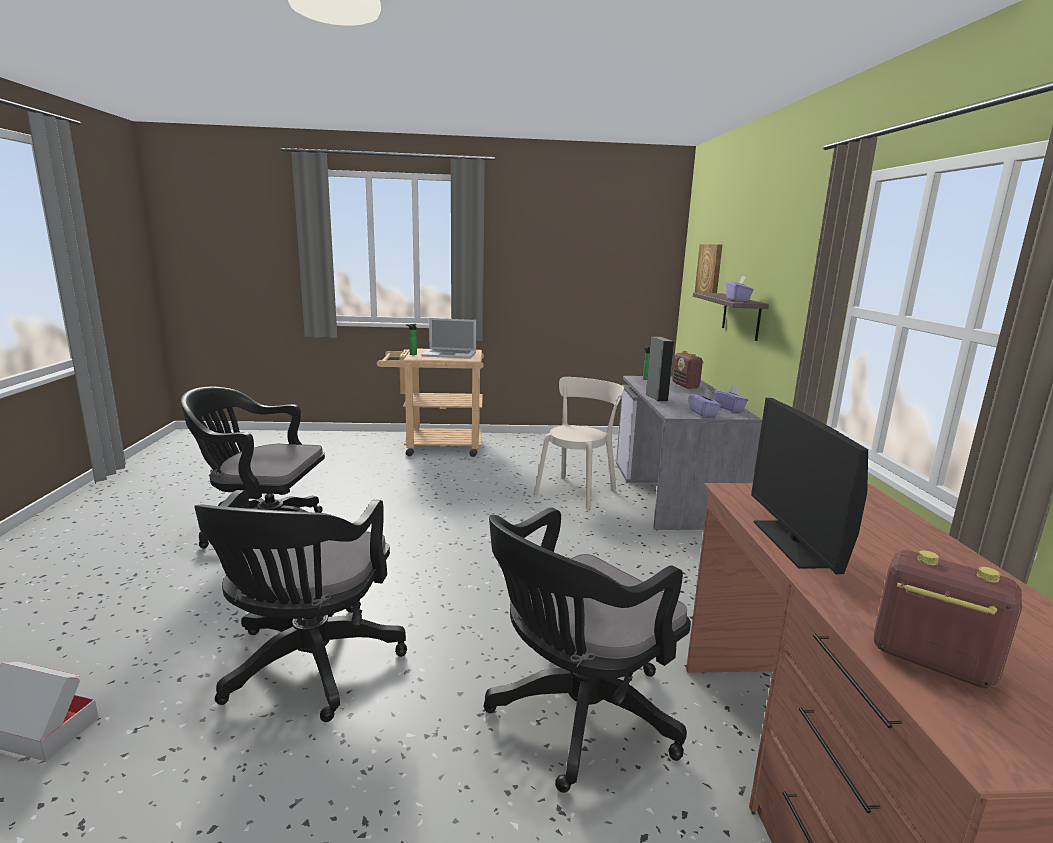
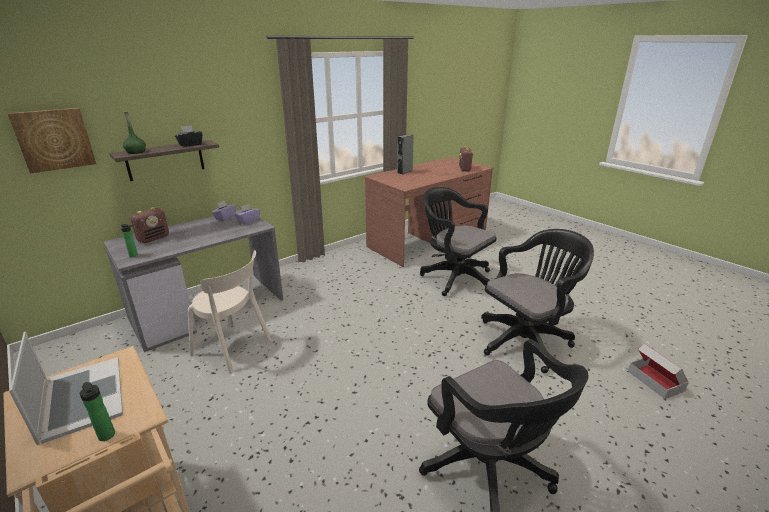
camera: 125 degrees left, 10 degrees up
black office chair [484,508,691,793] -> black office chair turned 150 degrees counterclockwise [420,187,496,296]
beige chair [534,377,624,510] -> beige chair turned 150 degrees counterclockwise [188,250,271,373]
grey speaker [645,337,674,402] -> grey speaker moved to [397,134,414,175]
purple tissue box [726,276,754,301] -> black tissue box [175,125,202,147]
monitor [751,398,868,574] -> none
none -> green bottle [123,112,146,154]

